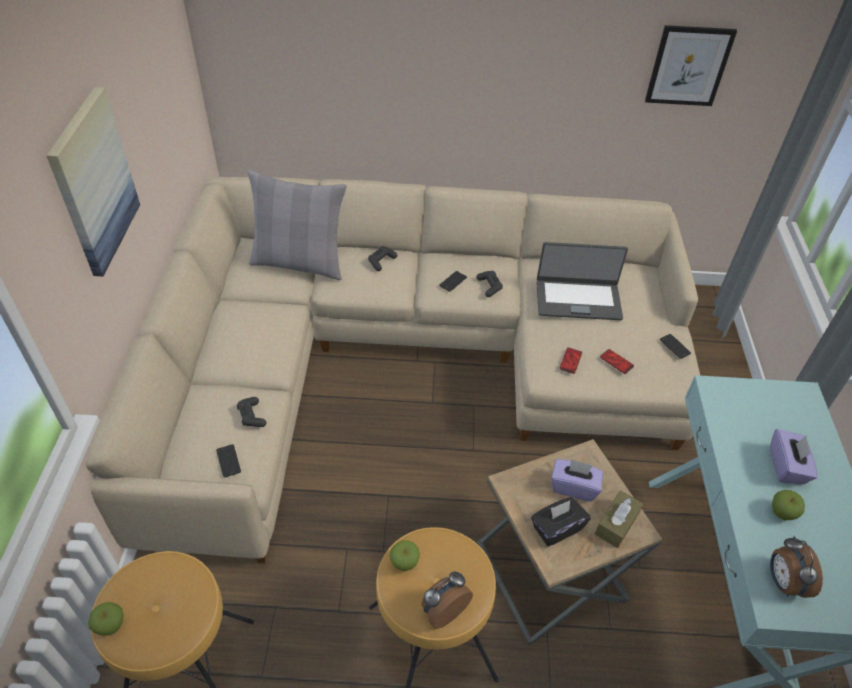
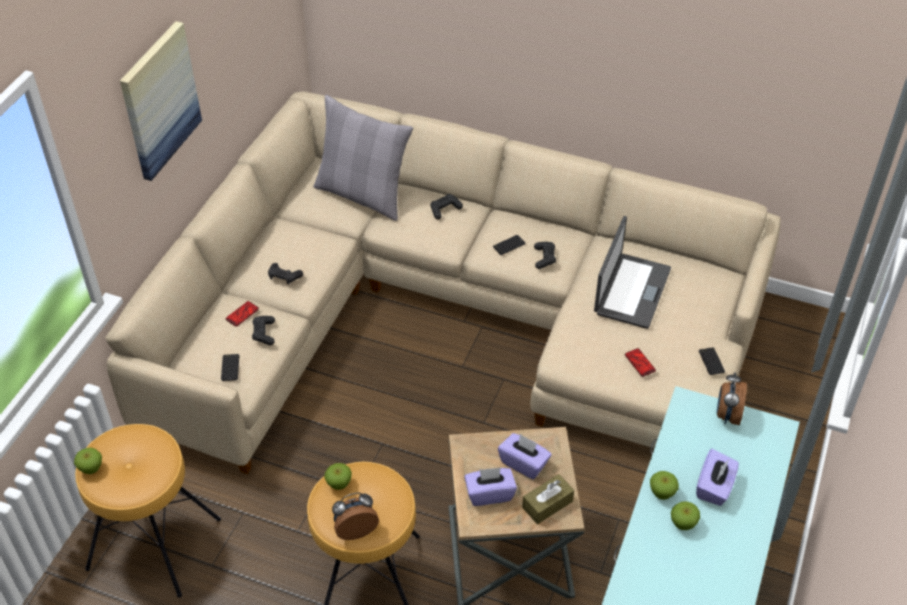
camera: 20 degrees right, 0 degrees up
black tissue box [531,497,591,547] -> purple tissue box [465,468,517,506]
laptop [536,242,628,320] -> laptop turned 90 degrees counterclockwise [594,216,671,329]
phone [560,348,582,374] -> phone moved to [226,301,259,327]
picture [645,25,737,106] -> none
alarm clock [770,536,823,598] -> alarm clock moved to [717,372,747,425]
none -> black game controller [268,263,303,285]
none -> apple [650,471,679,500]

